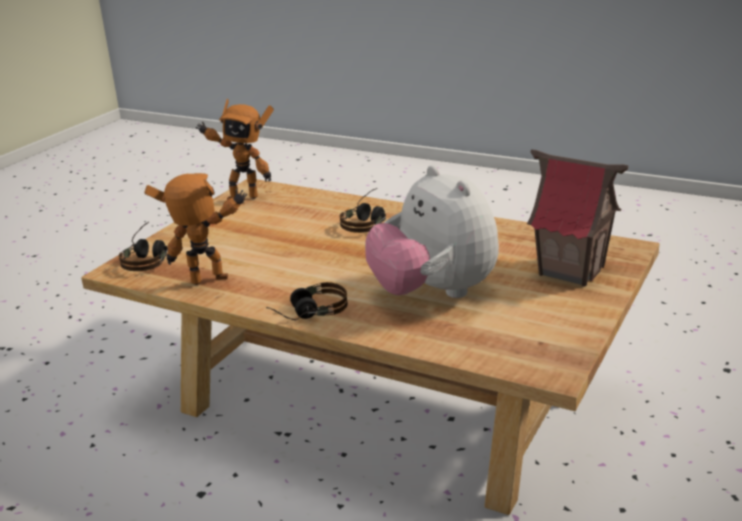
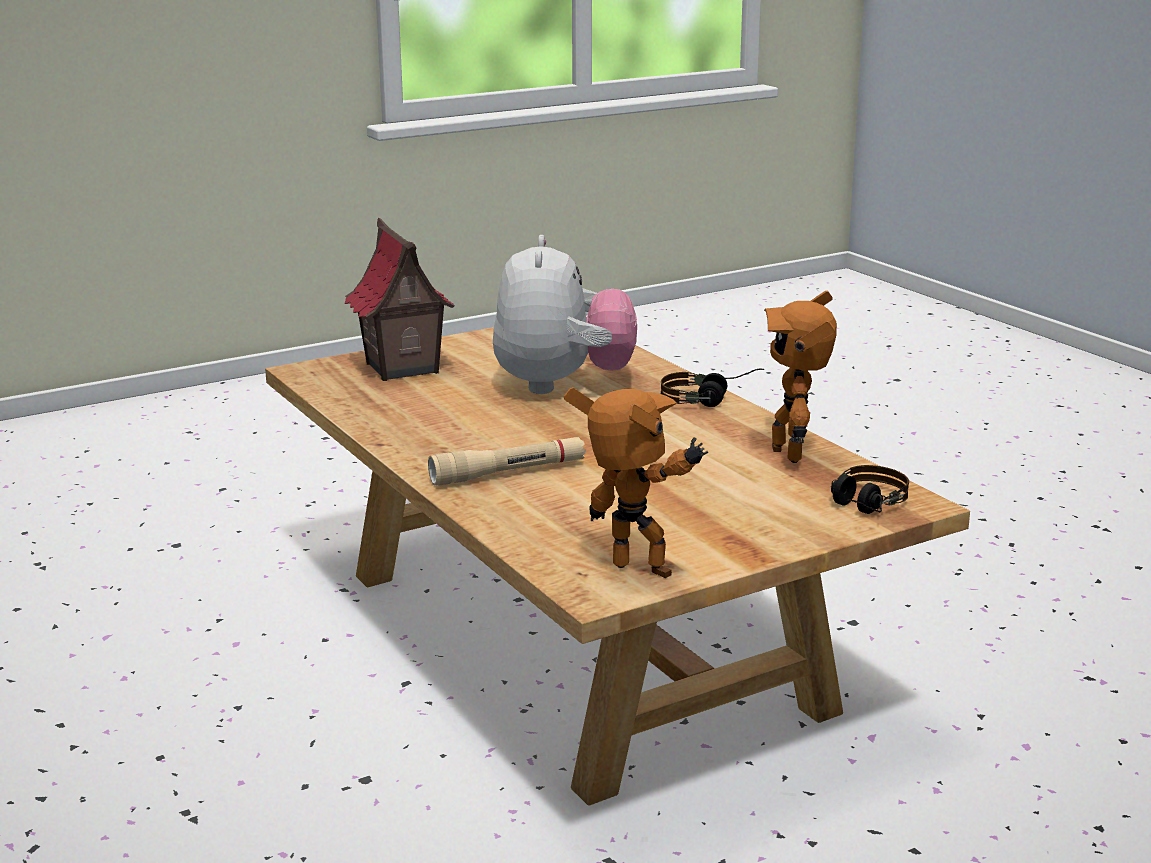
camera: 150 degrees left, 5 degrees down
toy robot [144,173,247,285] -> toy robot turned 60 degrees clockwise [764,291,837,463]
headphones [340,188,386,233] -> beige flashlight [428,437,586,486]

